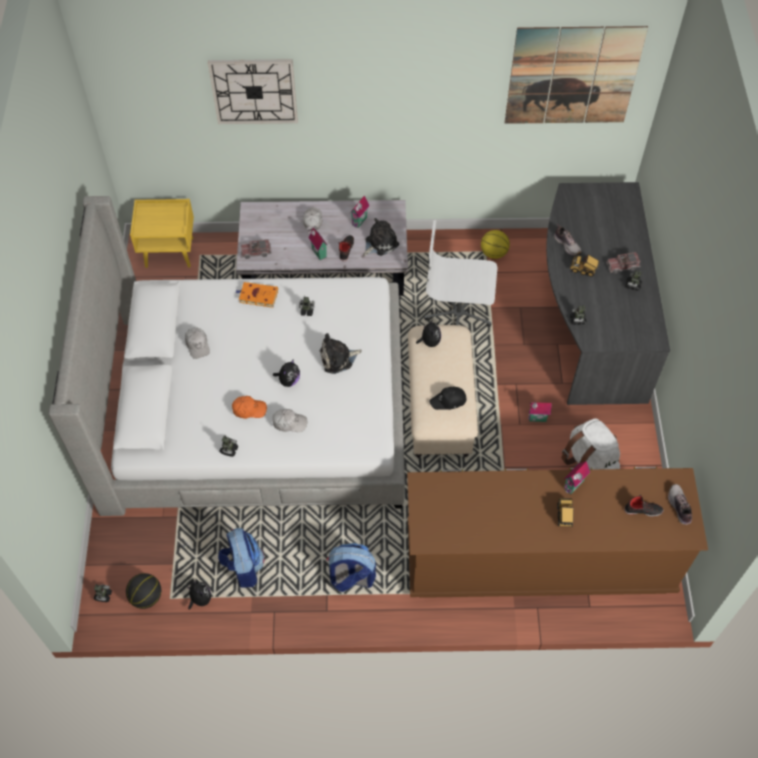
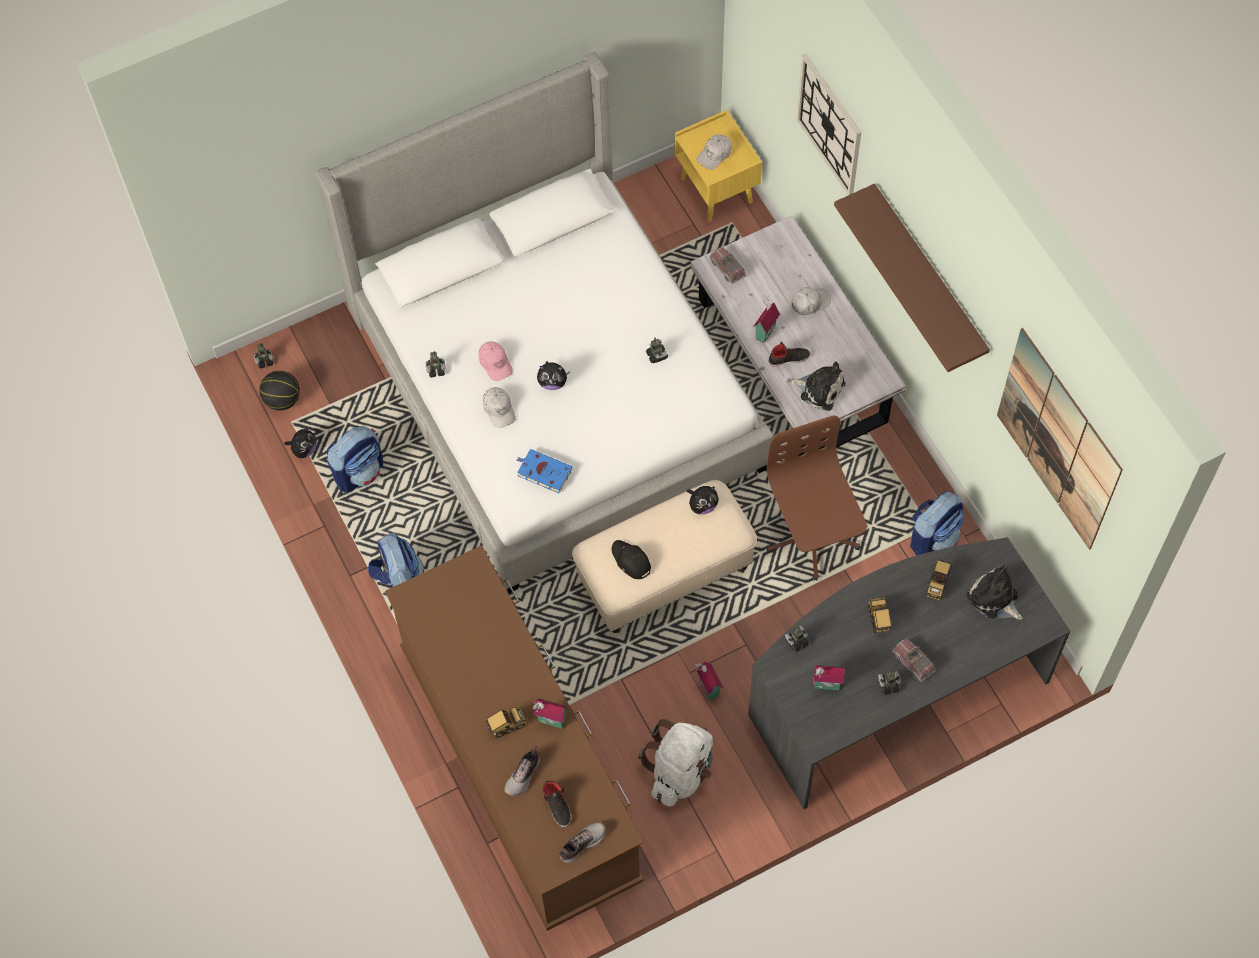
camera: 65 degrees right, 5 degrees up
white cap [185,327,210,359] -> white cap moved to [697,135,732,170]
orange cap [232,396,267,419] -> pink cap [479,341,513,381]
orange book [235,282,278,308] -> none
plush toy [320,333,362,374] -> plush toy moved to [967,565,1022,620]
toy house [349,195,369,228] -> toy house moved to [813,665,845,690]
white office chair [424,220,497,327] -> brown office chair [766,415,867,581]
basketball [481,230,510,259] -> backpack [910,492,965,555]
shoe [554,224,581,256] -> shoe moved to [504,746,540,797]
none -> blue book [517,449,572,493]
none -> brown shelf [834,184,990,372]
none -> toy truck [926,559,951,601]

